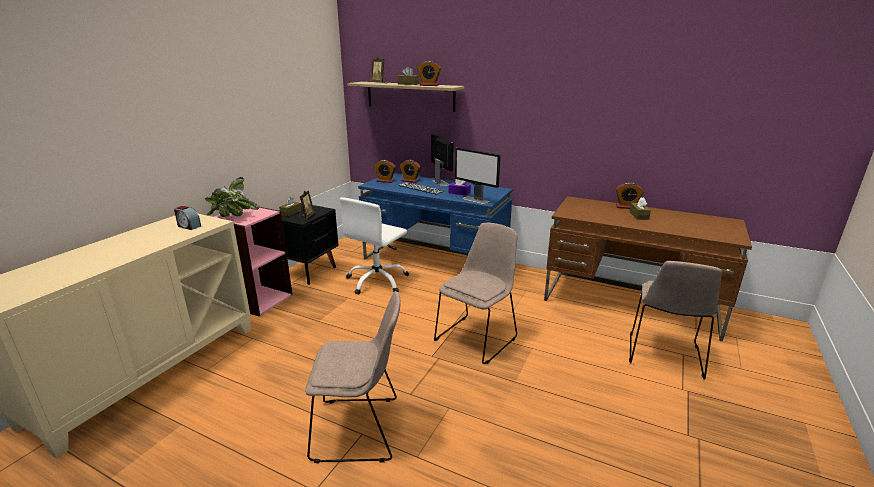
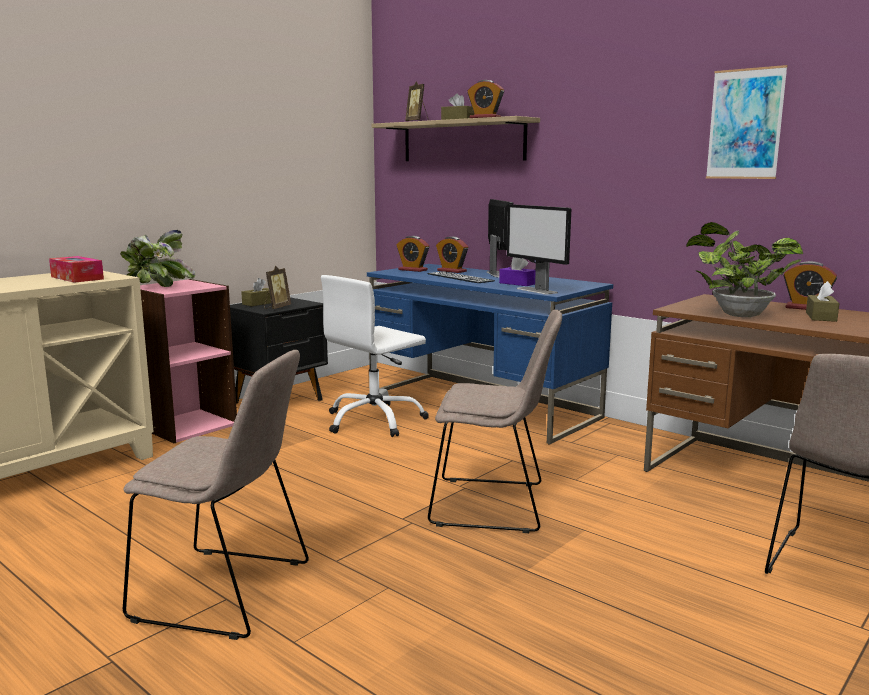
camera: 15 degrees right, 10 degrees down
alarm clock [174,206,201,230] -> tissue box [49,256,104,283]
beige chair [434,223,518,364] -> beige chair turned 45 degrees clockwise [428,310,562,533]
none -> potted plant [686,222,803,317]
none -> picture [706,65,788,179]

